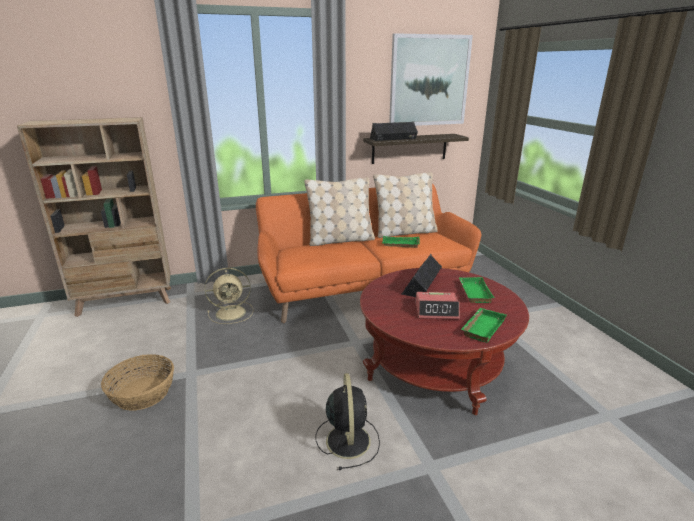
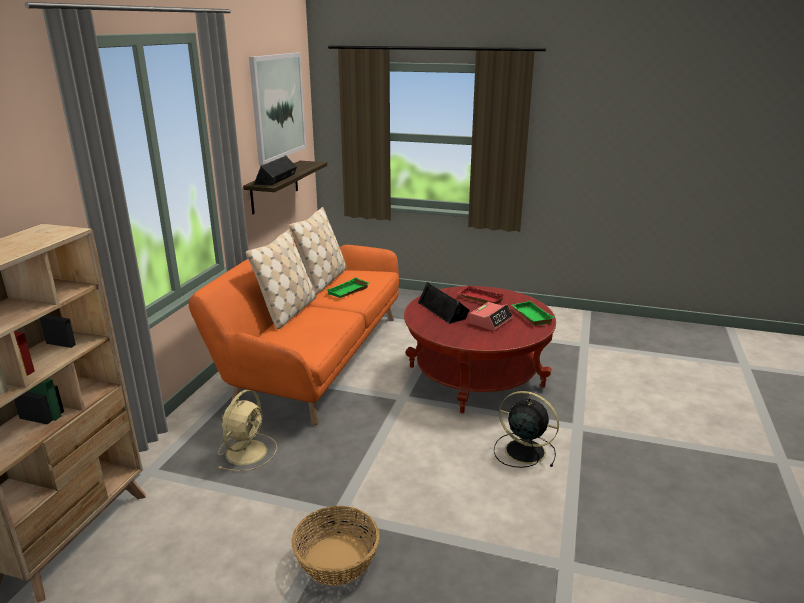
camera: 55 degrees left, 0 degrees up
green tray [459,277,495,303] -> red tray [458,286,505,304]

